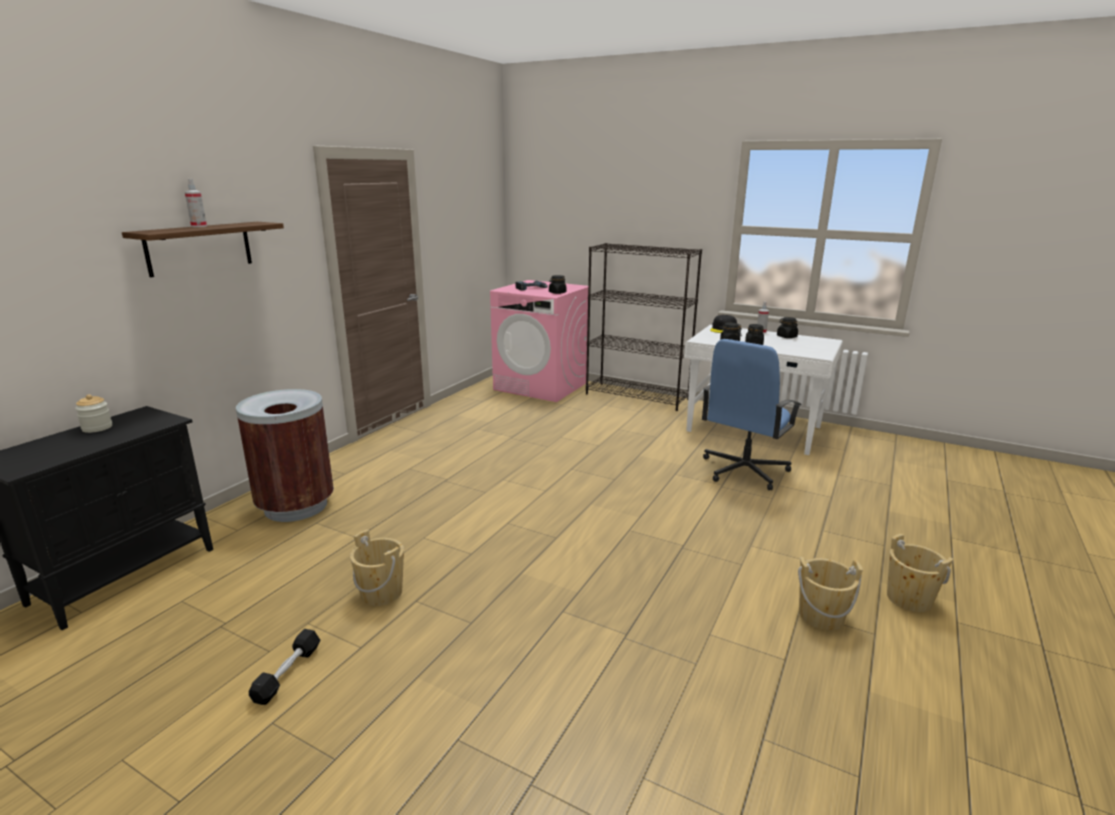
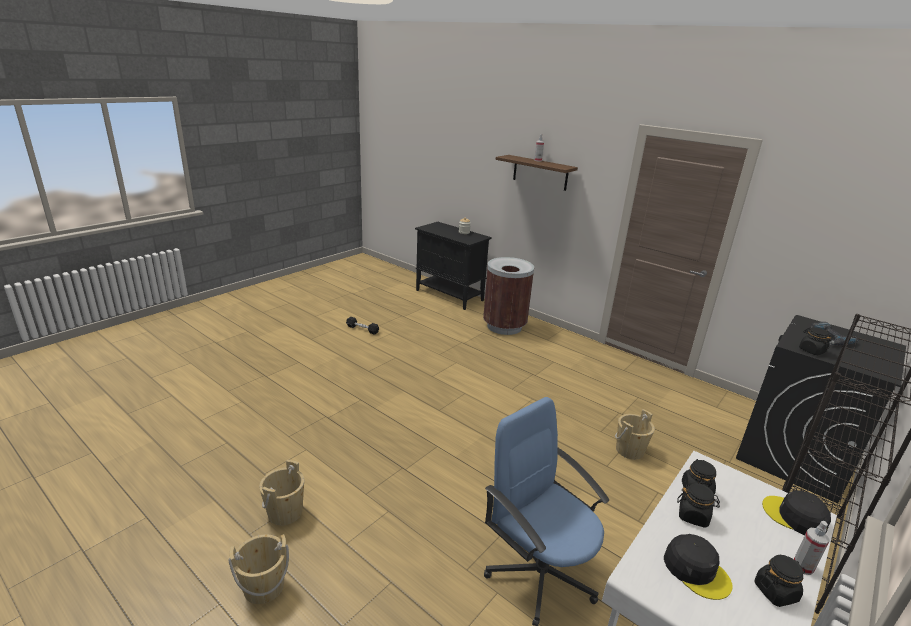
camera: 100 degrees right, 5 degrees up
beige bucket [350,529,404,606] -> beige bucket moved to [615,409,655,460]
pink washing machine [490,280,588,402] -> black washing machine [736,315,906,504]
none -> black cap [664,534,733,600]

